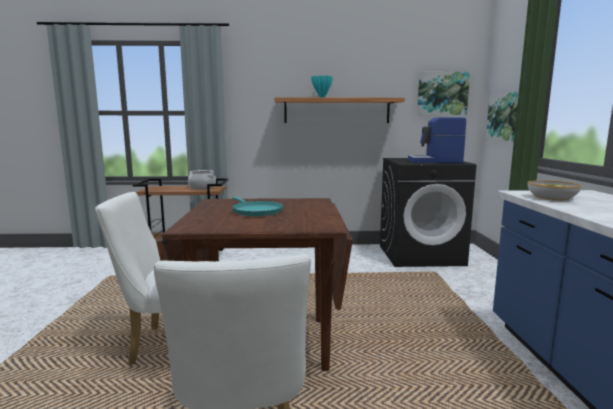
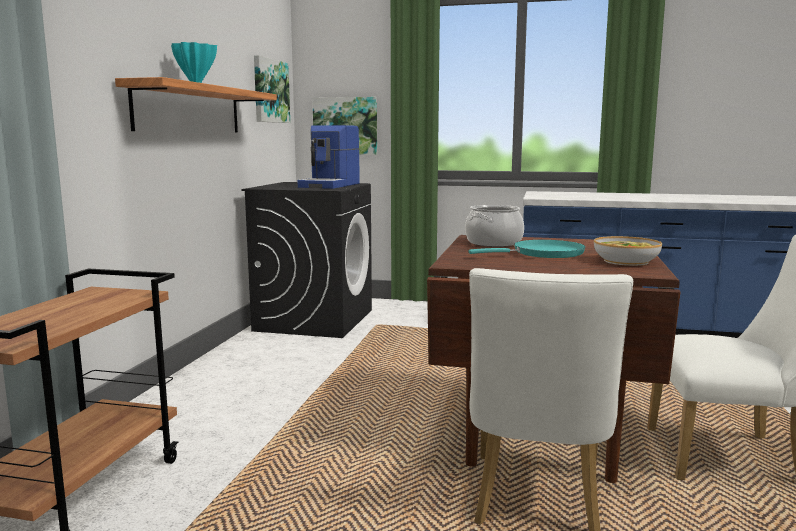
camera: 75 degrees left, 0 degrees up
cooking pot [188,170,216,189] -> cooking pot moved to [465,205,524,247]
bowl [528,180,581,201] -> bowl moved to [594,236,662,266]

